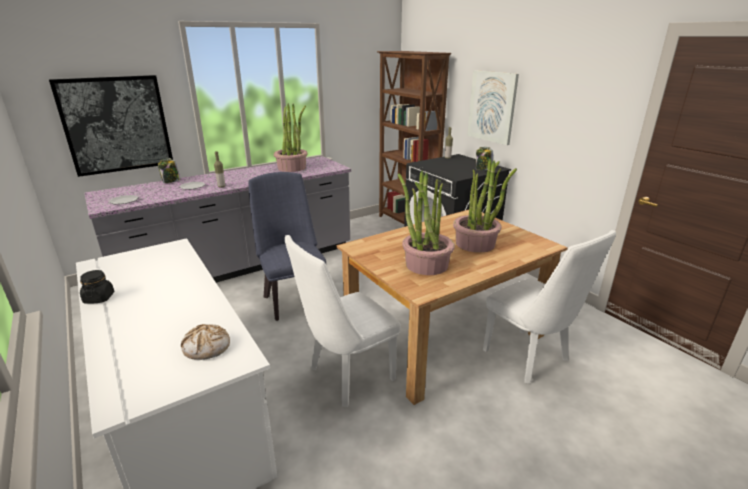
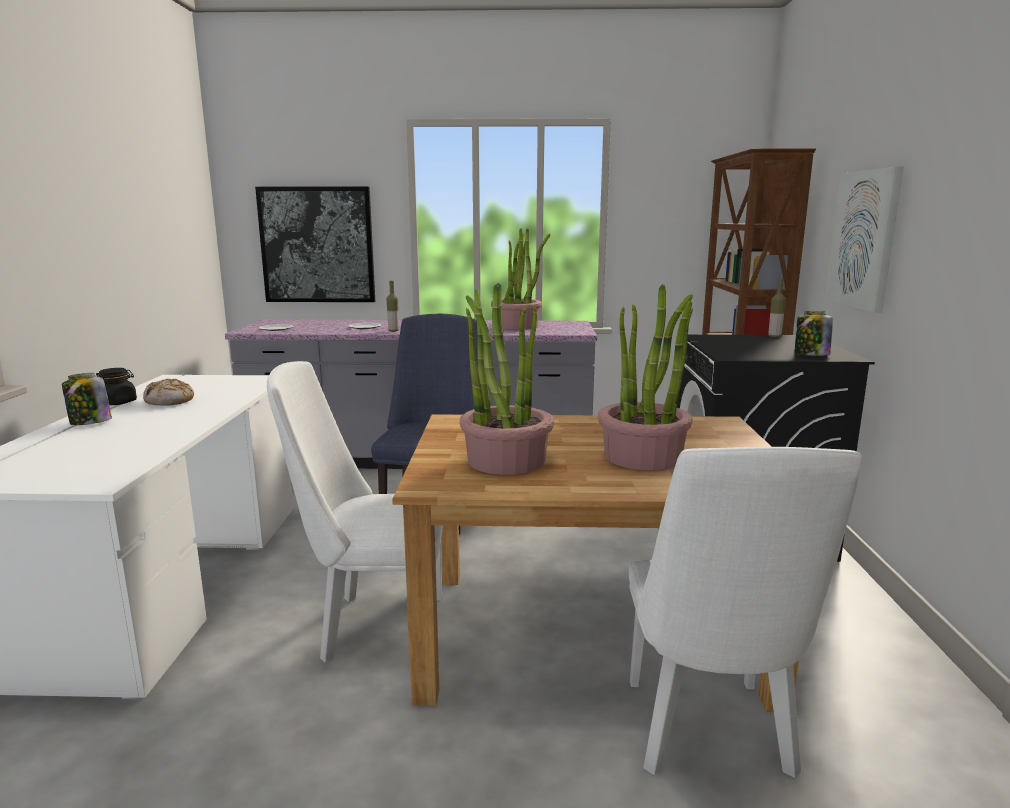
camera: 35 degrees right, 10 degrees down
jar [158,158,181,183] -> jar moved to [62,373,112,425]
bread [181,324,230,360] -> bread moved to [143,379,194,406]

